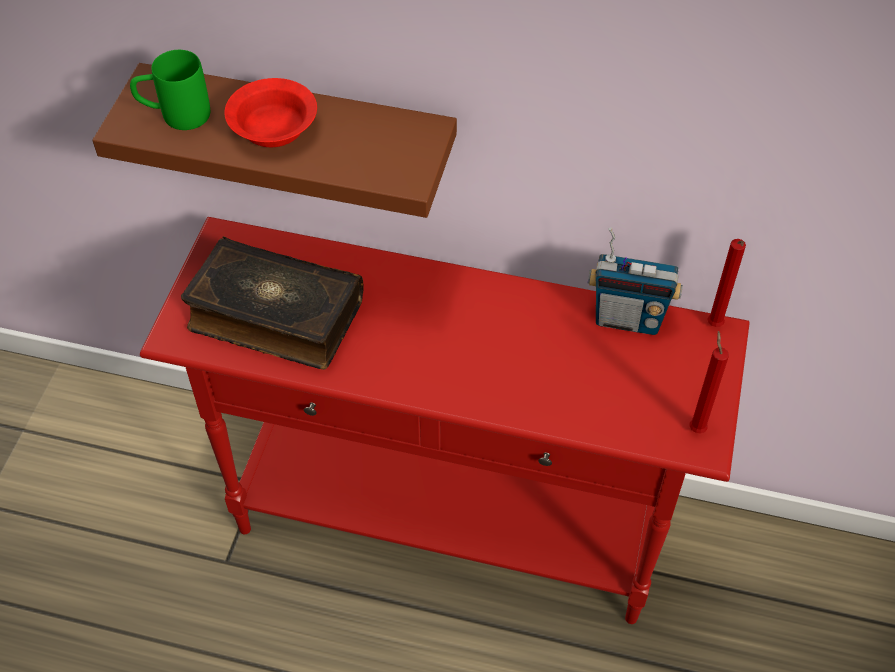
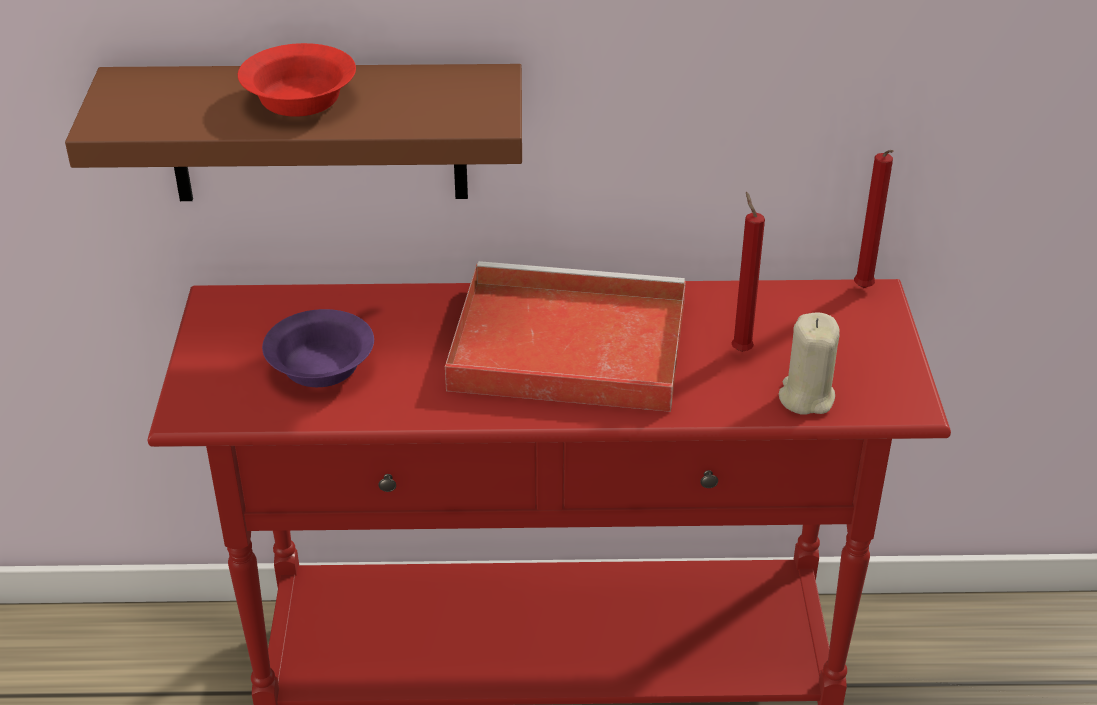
camera: 15 degrees left, 15 degrees down
green mug [130,50,210,130] -> none
book [181,236,363,370] -> purple bowl [262,309,374,387]
radio [588,227,683,335] -> none
red candle [689,331,729,433] -> red candle moved to [732,192,765,352]
none -> red tray [445,261,686,412]
none -> beige candle [779,312,840,415]

